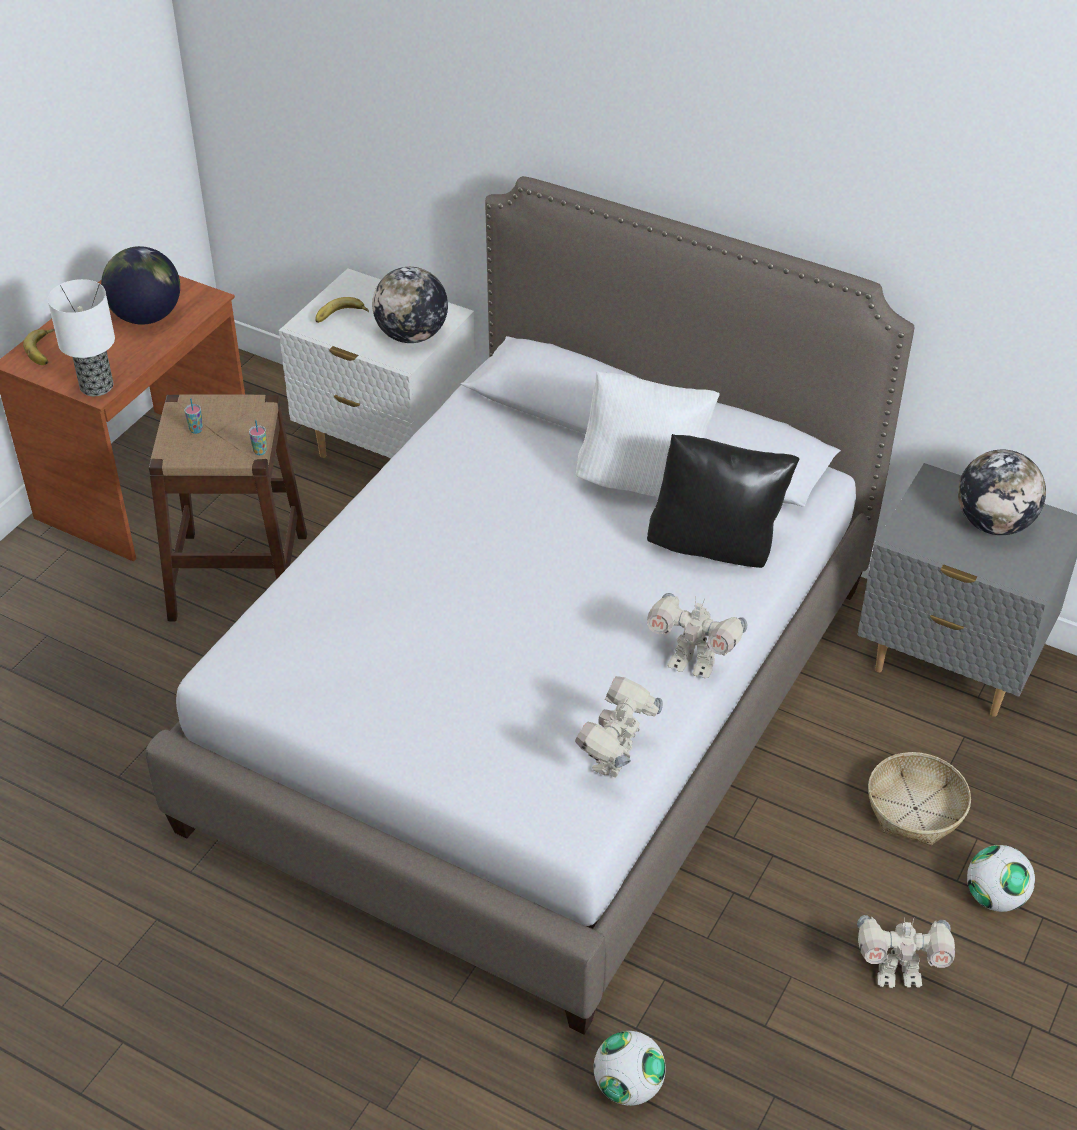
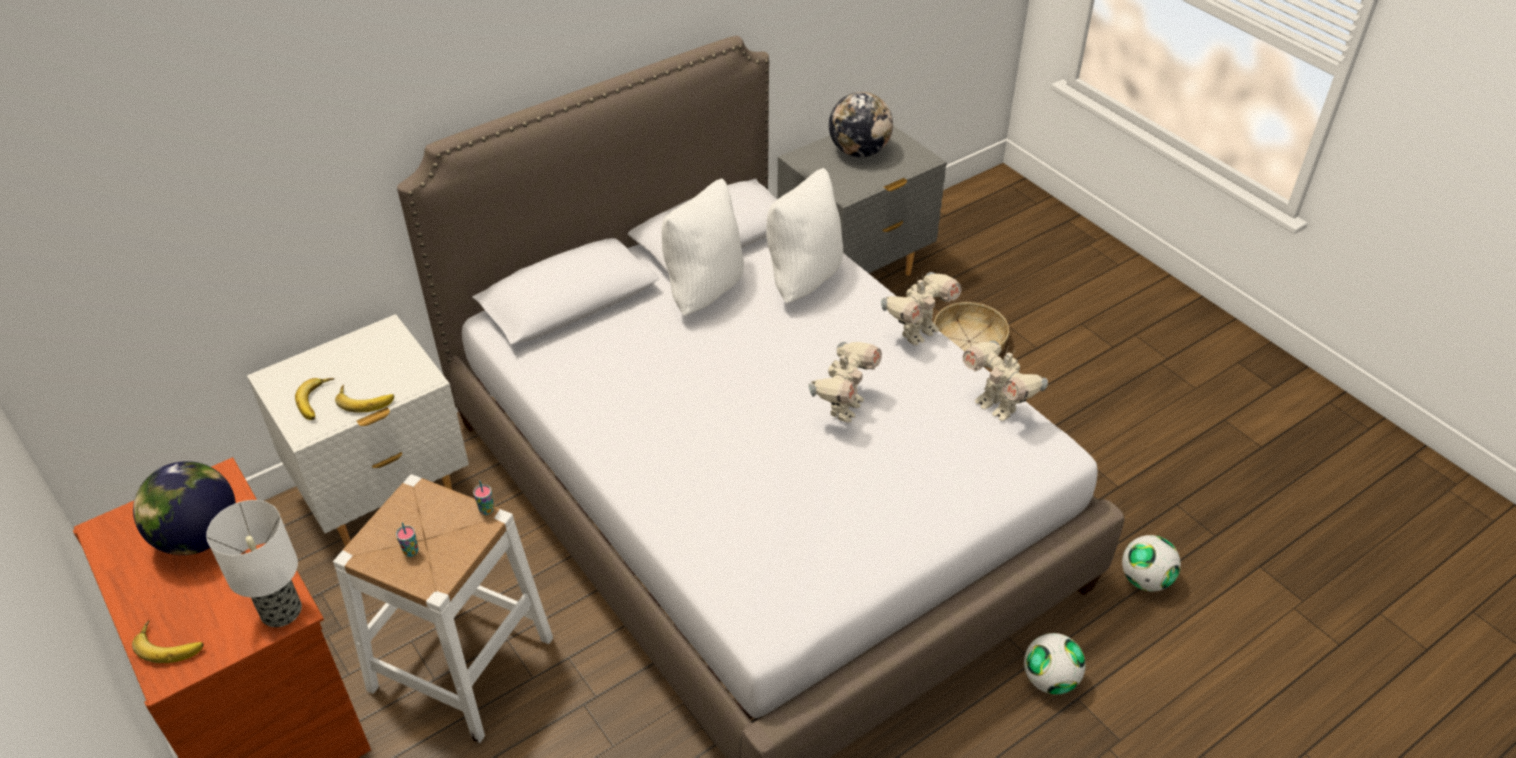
camera: 65 degrees left, 0 degrees up
brown stool [149,394,307,621] -> white stool [333,474,553,743]
globe [372,267,448,343] -> none
black pillow [647,434,800,568] -> white pillow [766,168,843,304]
toy robot [857,915,955,988] -> toy robot moved to [808,342,882,423]
football [967,845,1035,912] -> football moved to [1024,633,1086,695]
none -> banana [335,384,394,413]

